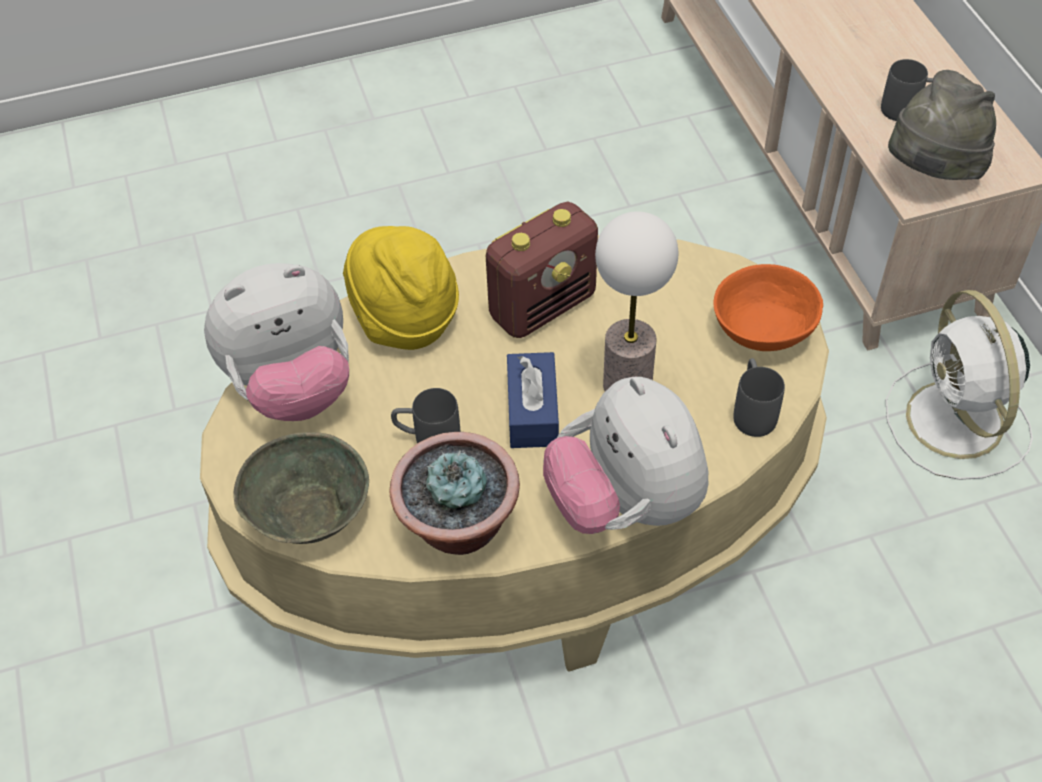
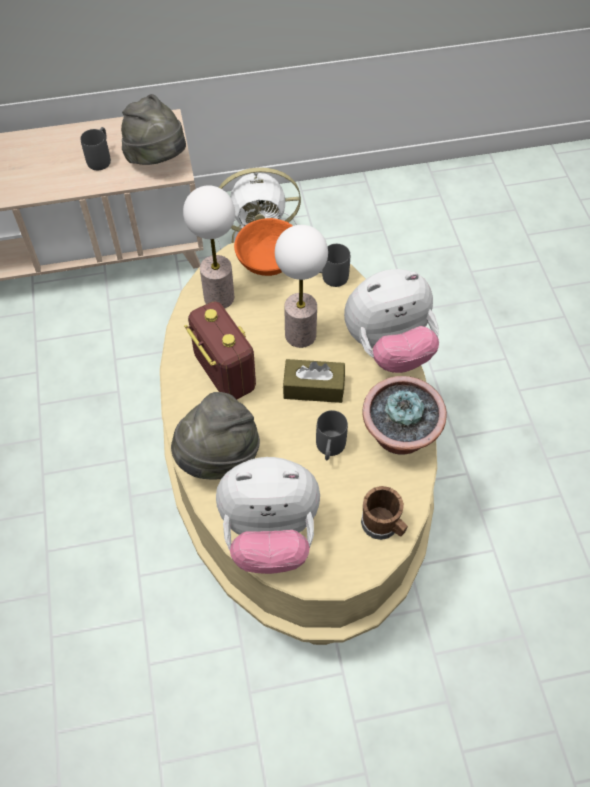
camera: 85 degrees left, 5 degrees up
plush toy [204,263,349,421] -> plush toy turned 105 degrees clockwise [216,457,320,574]
grey bowl [233,432,369,544] -> brown mug [361,486,408,540]
yellow hat [343,226,459,350] -> grey hat [171,392,260,480]
blue tissue box [507,352,559,448] -> brown tissue box [283,359,345,403]
none -> table lamp [183,185,235,309]

